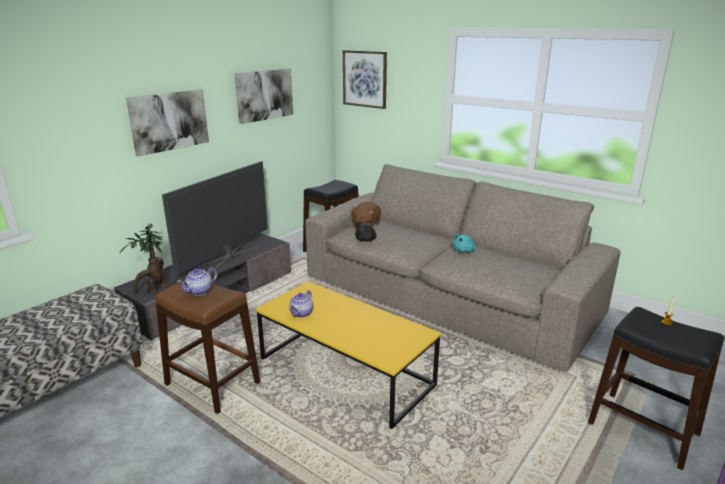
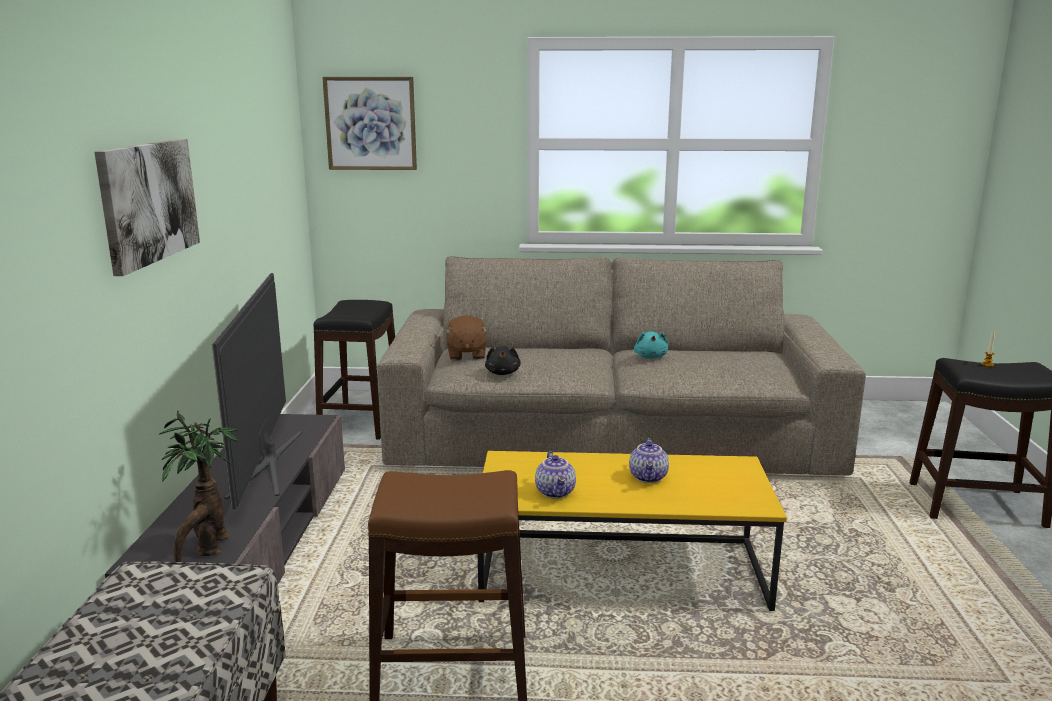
camera: 35 degrees left, 5 degrees down
teapot [177,267,217,296] -> teapot moved to [629,438,669,483]
picture [235,69,293,124] -> none

